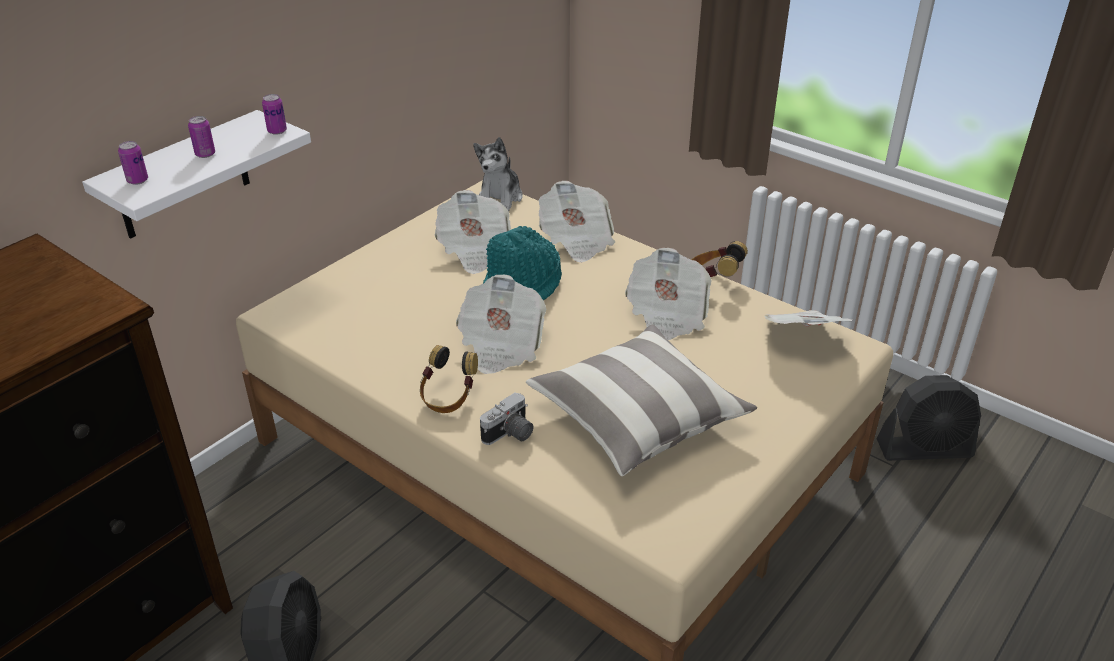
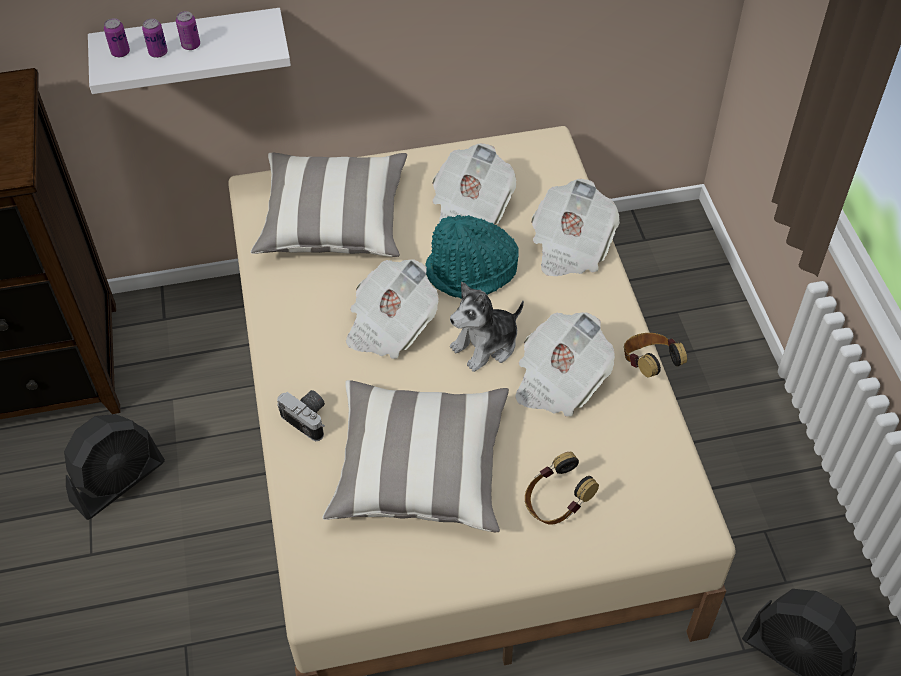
camera: 40 degrees right, 15 degrees up
can [262,94,287,135] -> can moved to [142,18,168,58]
headphones [420,345,478,413] -> headphones moved to [525,452,599,524]
plush toy [473,137,523,211] -> plush toy moved to [450,282,524,372]
camera [480,393,534,445] -> camera turned 135 degrees counterclockwise [277,390,325,441]
newspaper [764,310,853,327] -> none
none -> pillow [251,153,407,257]

